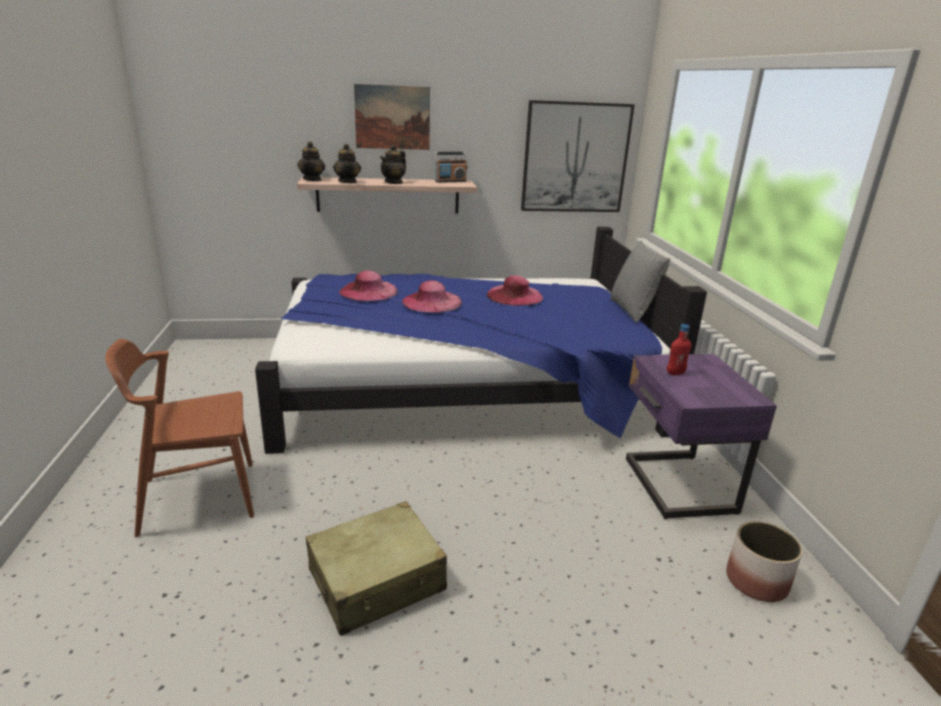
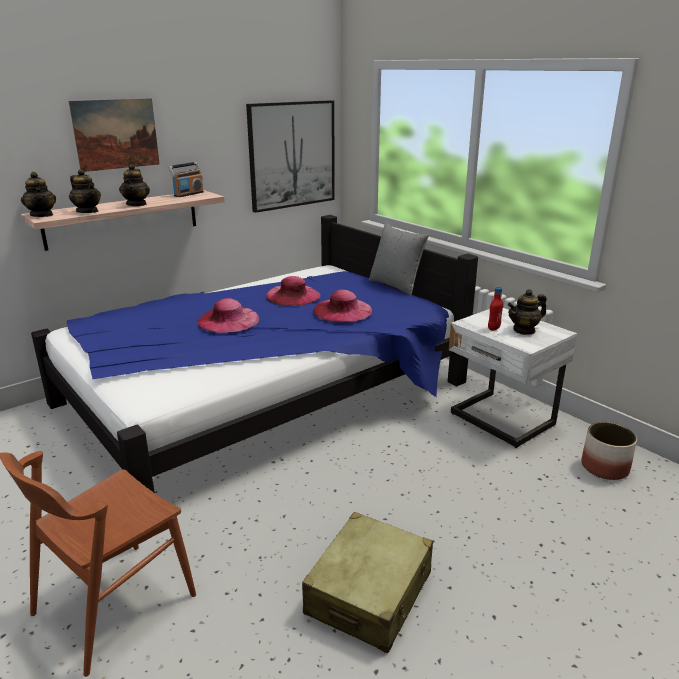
camera: 30 degrees left, 0 degrees up
pink hat [339,271,398,301] -> pink hat moved to [313,290,372,322]
purple nightstand [626,354,777,519] -> white nightstand [449,308,577,448]
none -> teapot [508,289,547,335]

